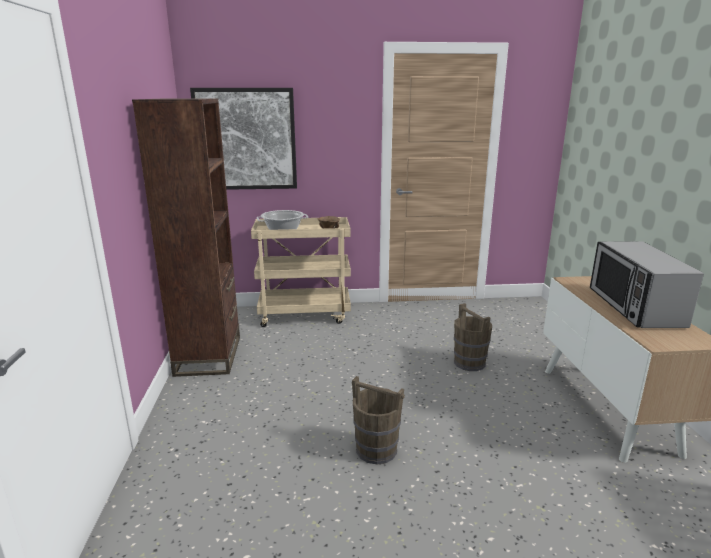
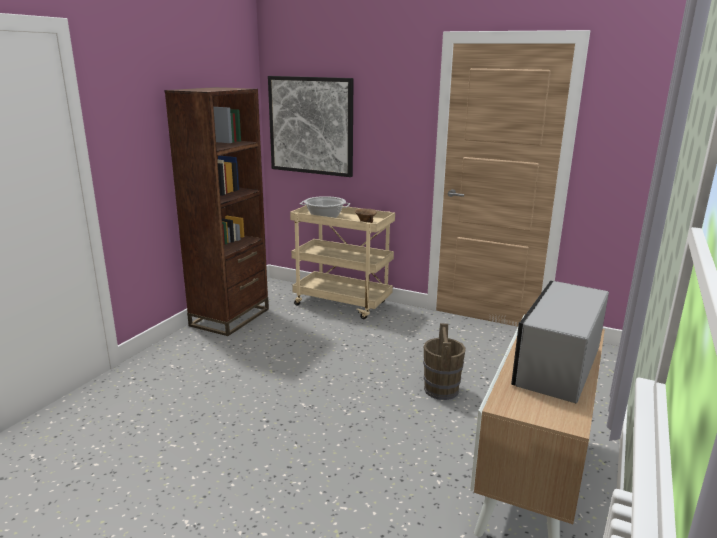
camera: 30 degrees right, 0 degrees up
brown bucket [352,376,405,464] -> none

